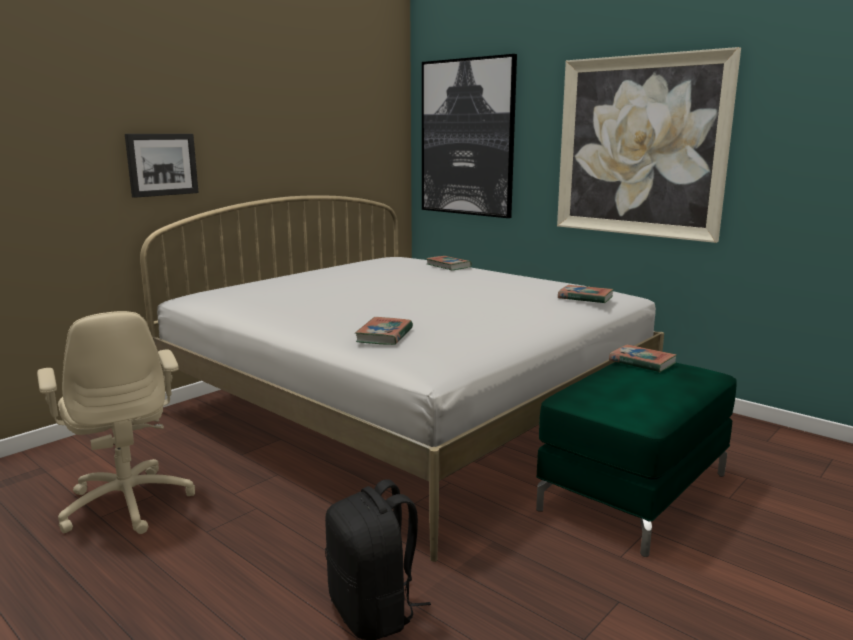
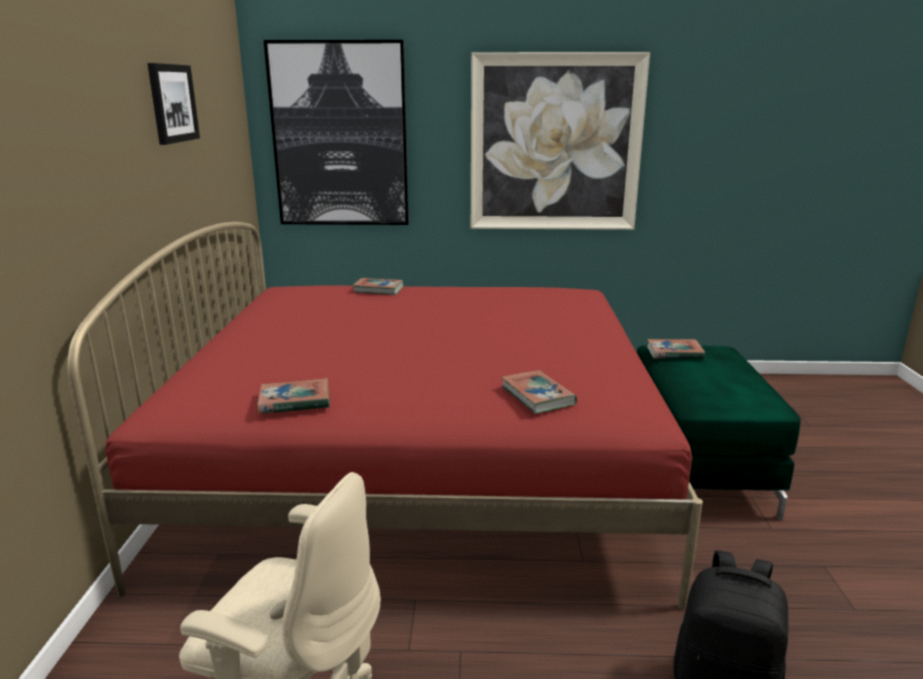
camera: 40 degrees left, 5 degrees up
picture [125,134,199,198] -> picture moved to [147,63,200,145]
white bed [140,195,664,562] -> red bed [67,222,703,609]
book [558,285,614,304] -> book moved to [258,378,329,414]

